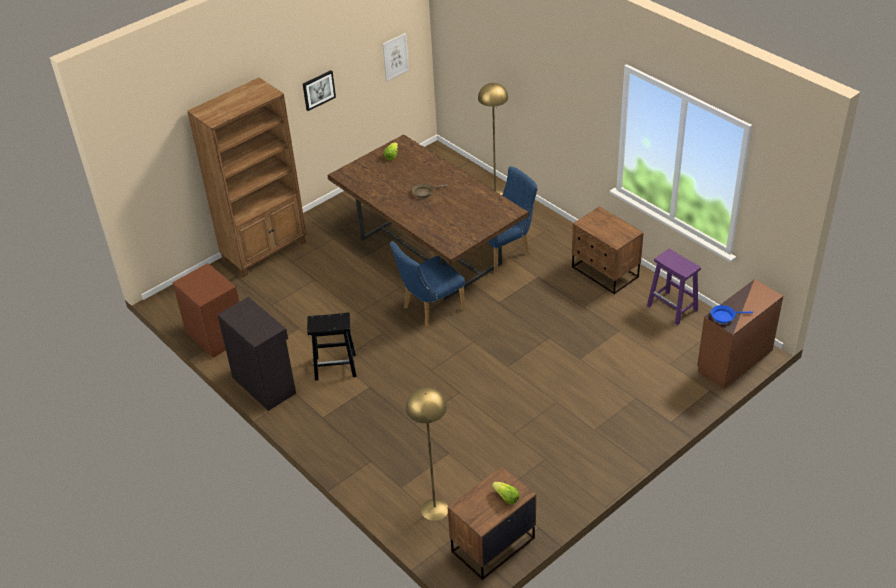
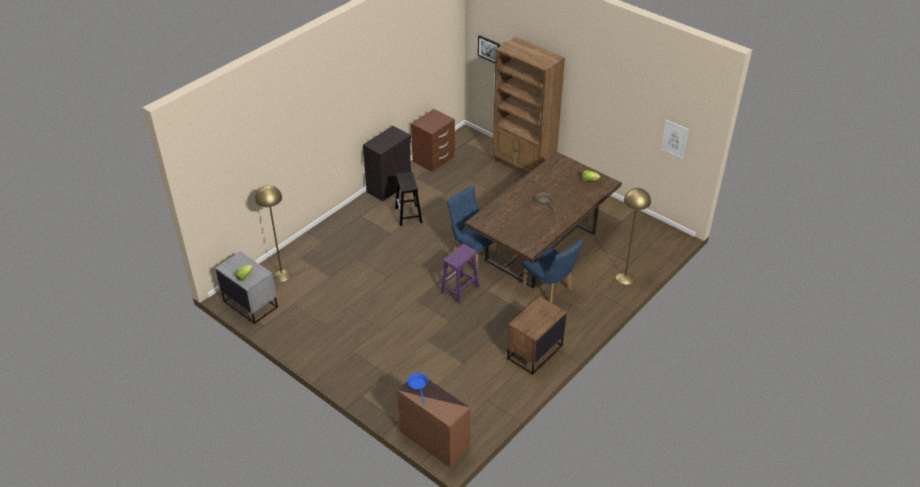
camera: 80 degrees right, 0 degrees up
picture [303,70,336,111] -> picture moved to [478,35,500,63]
brown nightstand [447,467,536,580] -> grey nightstand [215,251,278,324]
purple stool [647,249,701,325] -> purple stool moved to [441,244,480,304]

